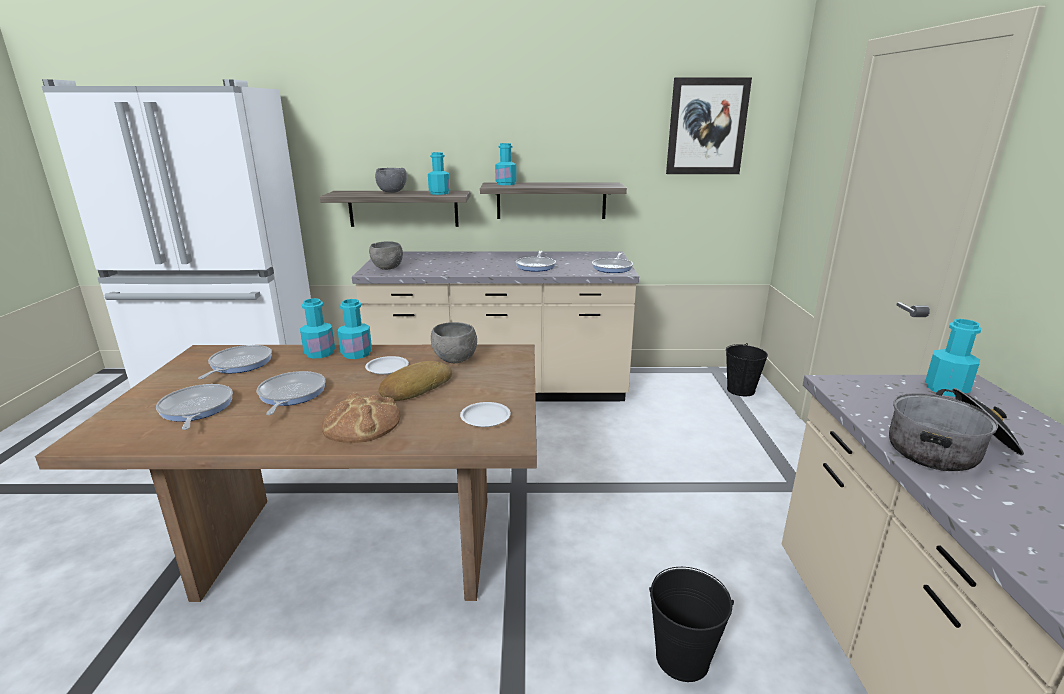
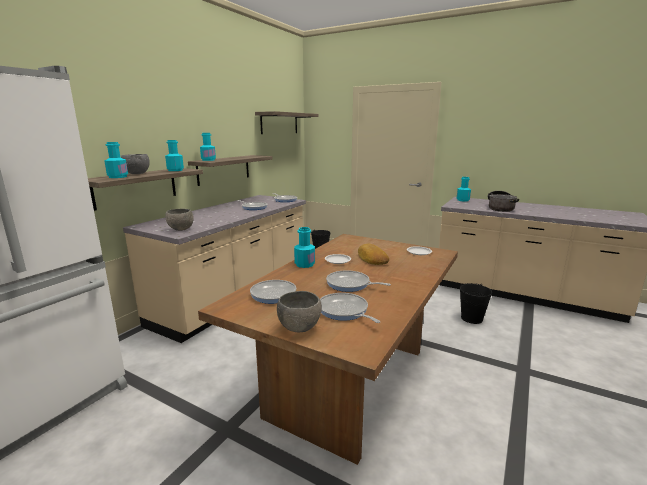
camera: 60 degrees left, 5 degrees down
frying pan [156,384,233,430] -> frying pan turned 45 degrees clockwise [320,293,380,323]
turquoise bottle [300,298,335,359] -> turquoise bottle moved to [104,142,128,178]
bread [322,393,401,443] -> none
grey bowl [431,322,477,363] -> grey bowl moved to [277,291,322,332]
picture [666,77,752,174] -> shelf [255,111,319,134]

